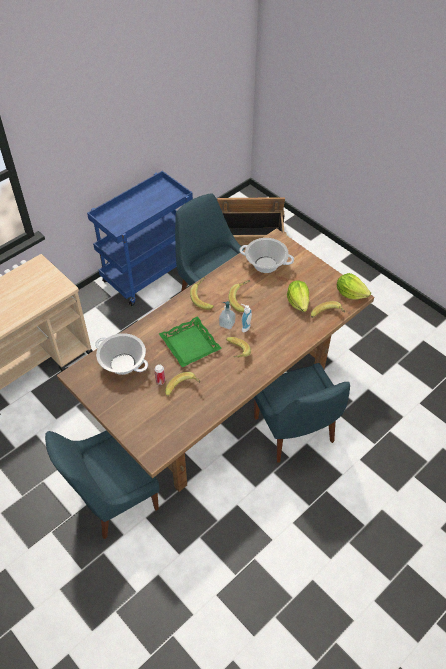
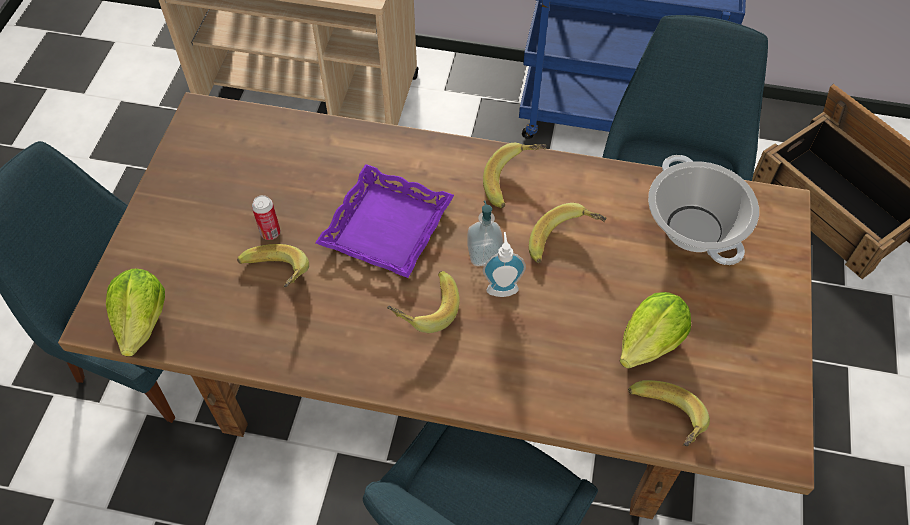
camera: 55 degrees right, 5 degrees up
cooking pot [95,333,148,375] -> none
green tray [159,316,222,367] -> purple tray [315,164,454,278]
lettuce [337,273,371,300] -> lettuce moved to [106,269,165,356]

